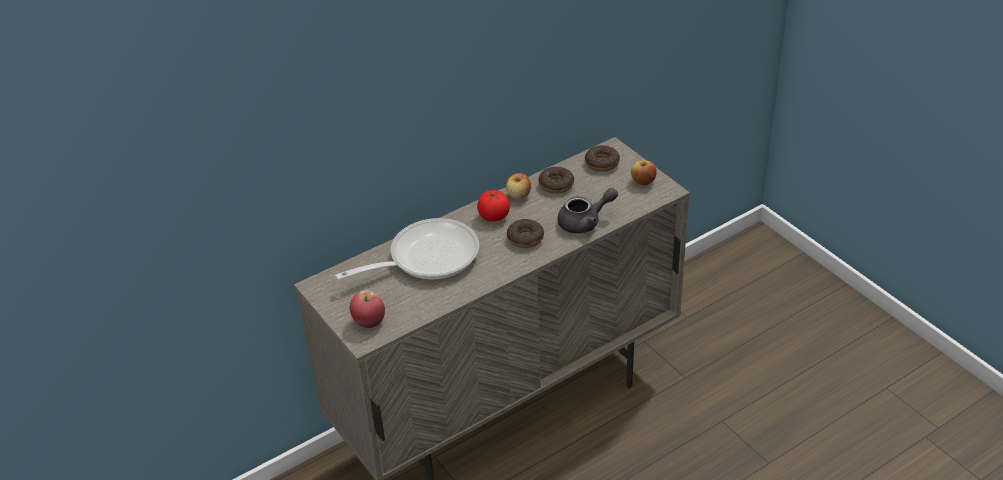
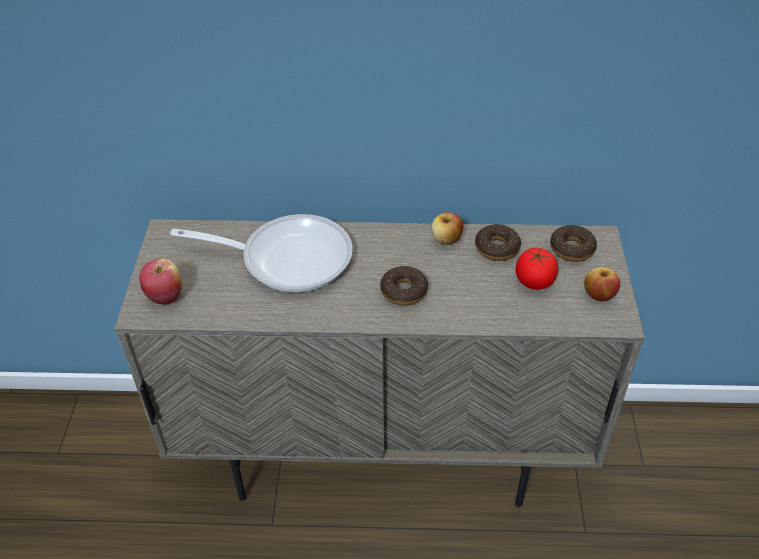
camera: 35 degrees right, 5 degrees up
tomato [477,190,510,222] -> tomato moved to [516,248,558,290]
grey teapot [558,188,618,233] -> none

